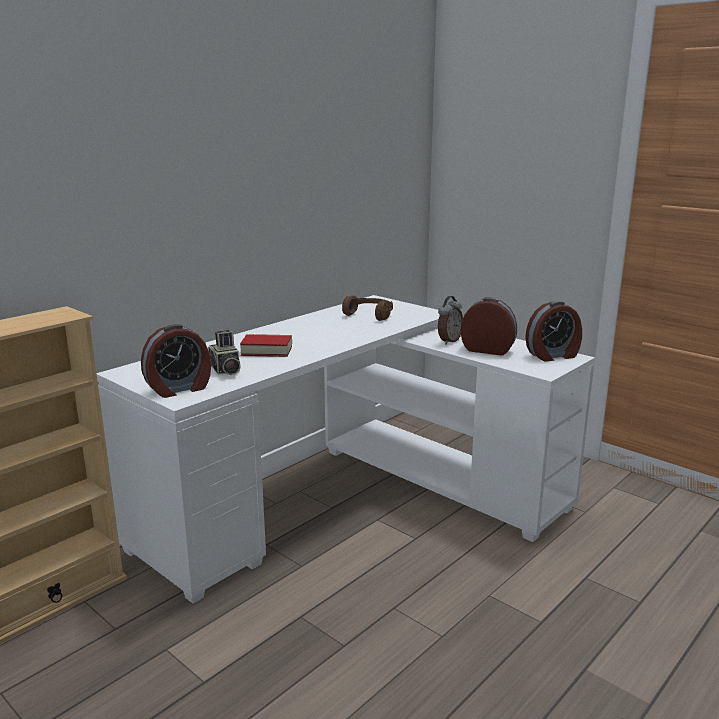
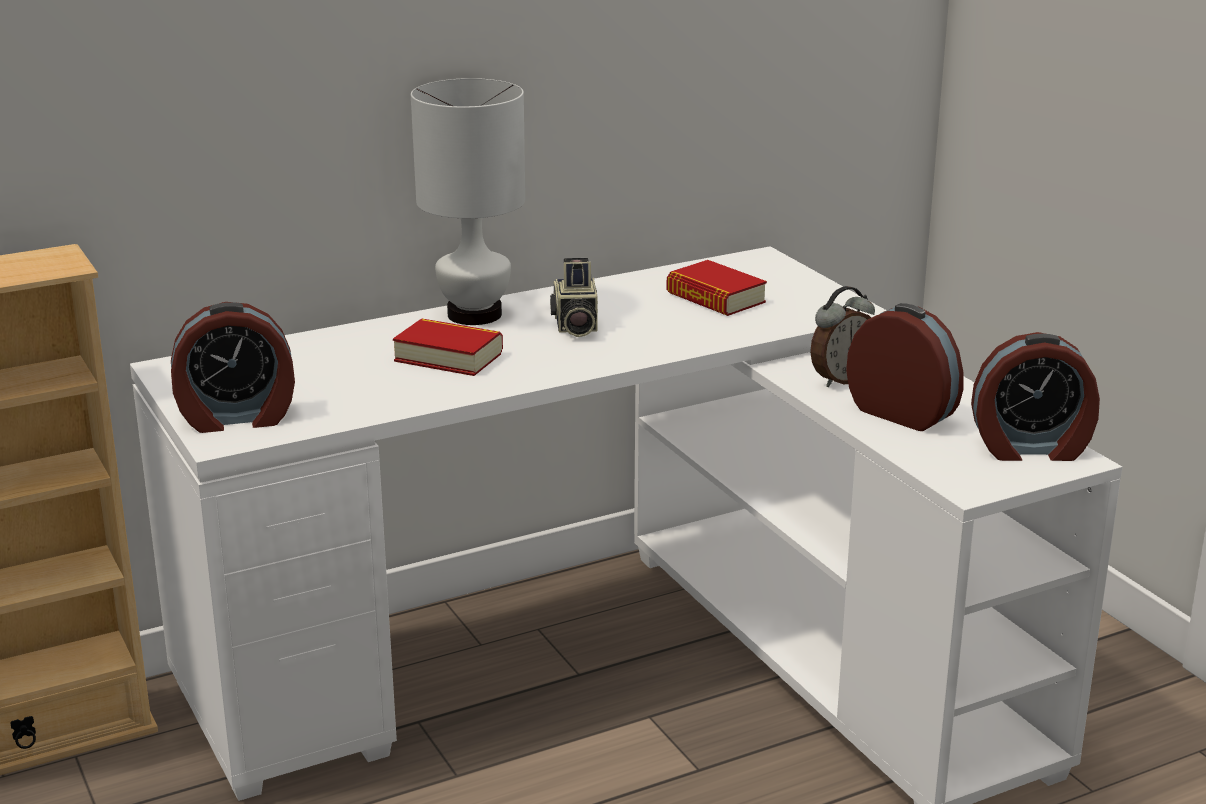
camera: 20 degrees right, 5 degrees up
camera [208,330,241,375] -> camera moved to [550,258,598,337]
brown headphones [342,295,393,321] -> book [666,260,767,316]
none -> white table lamp [411,78,525,325]

